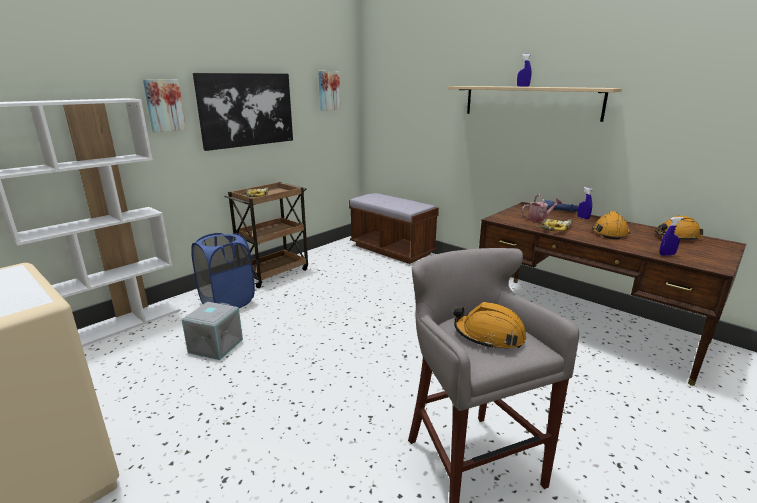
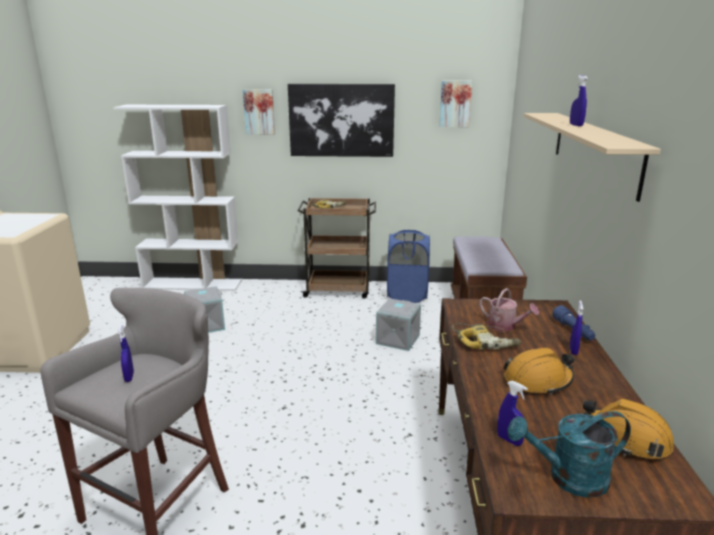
camera: 50 degrees right, 0 degrees up
blue laundry basket [191,233,255,308] -> blue laundry basket moved to [387,230,430,303]
orange hard hat [453,302,526,349] -> blue spray bottle [118,326,134,382]
none -> grey storage box [376,298,421,351]
none -> turquoise watering can [508,411,631,498]

